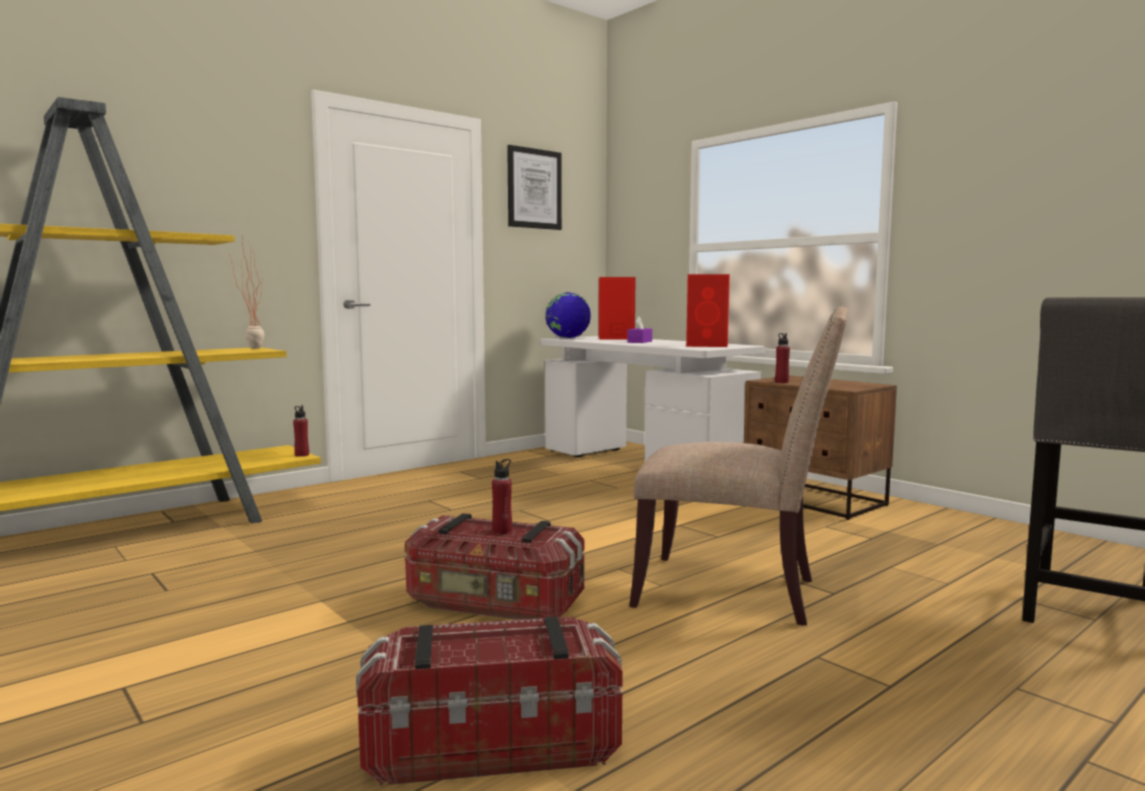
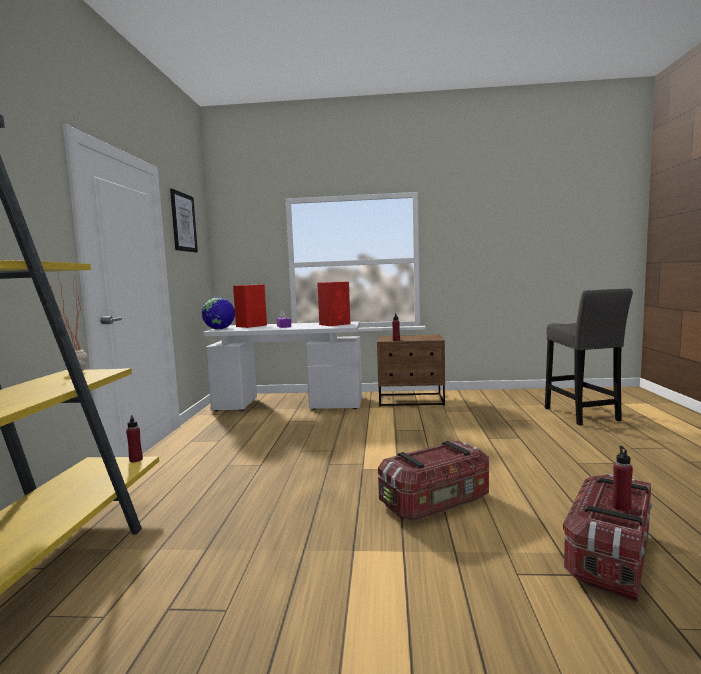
camera: 45 degrees left, 0 degrees up
red bottle [492,459,512,534] -> red bottle moved to [612,446,633,511]
beige chair [629,306,849,626] -> none

